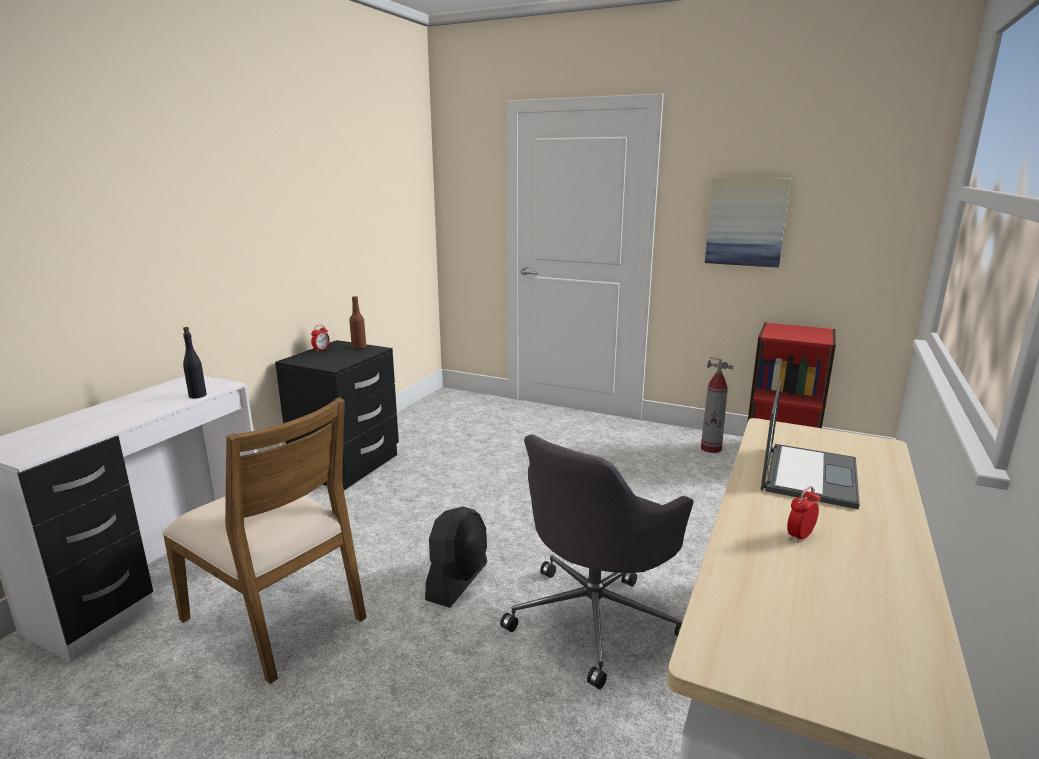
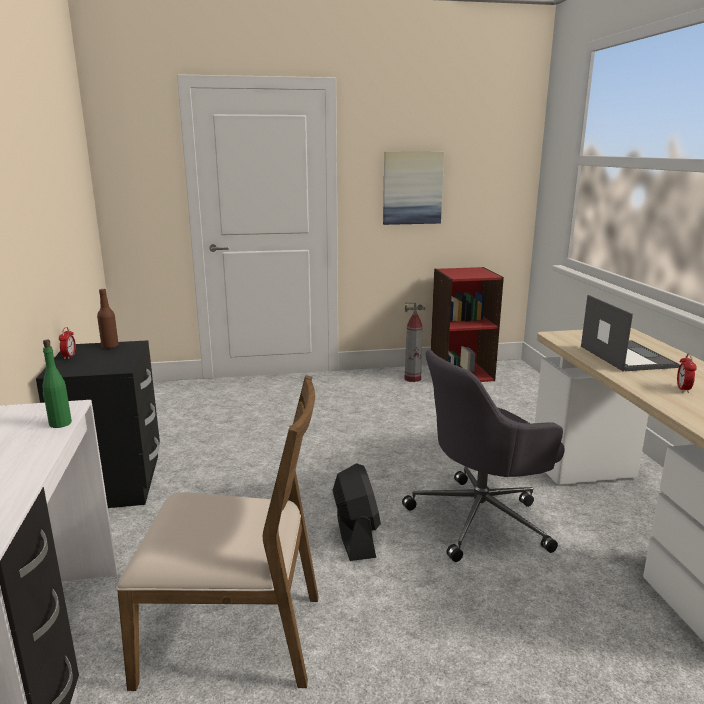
camera: 35 degrees left, 0 degrees up
black bottle [183,327,207,399] -> green bottle [42,340,72,428]
grey office chair [500,434,693,689] -> grey office chair turned 60 degrees clockwise [402,350,565,562]

